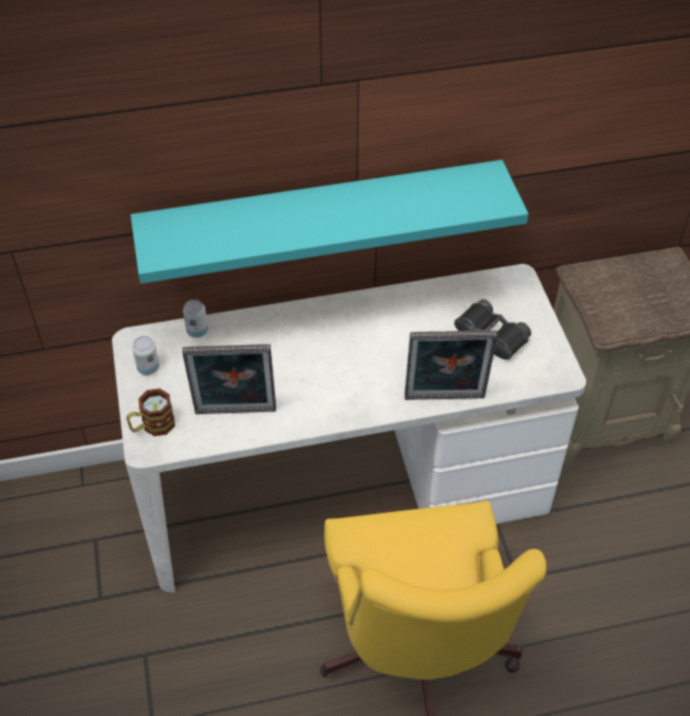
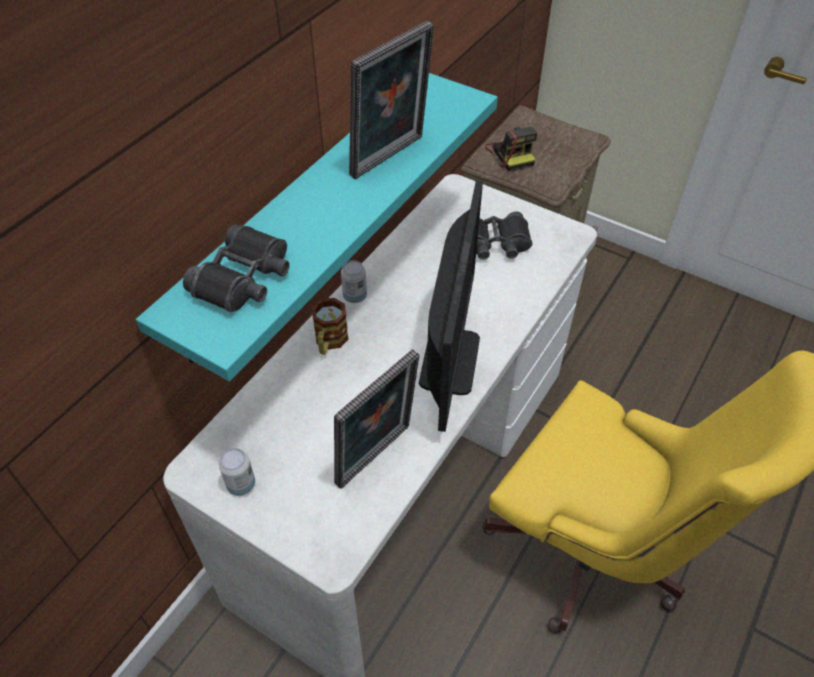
camera: 45 degrees left, 0 degrees up
mug [126,388,175,436] -> mug moved to [312,298,349,355]
can [183,299,208,338] -> can moved to [341,260,367,303]
picture frame [405,330,497,400] -> picture frame moved to [349,21,434,179]
none -> black binoculars [183,224,290,312]
none -> monitor [419,181,483,432]
none -> camera [485,126,537,171]

